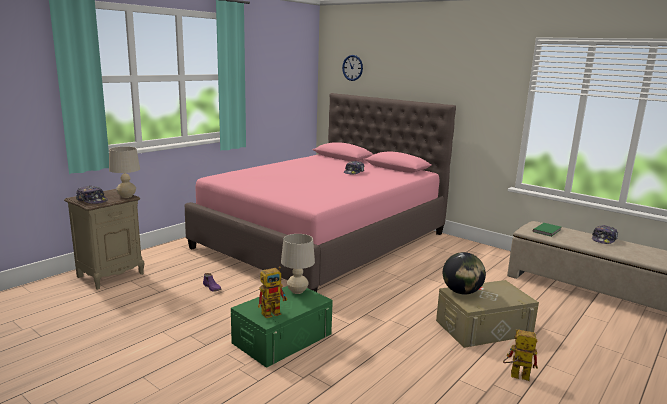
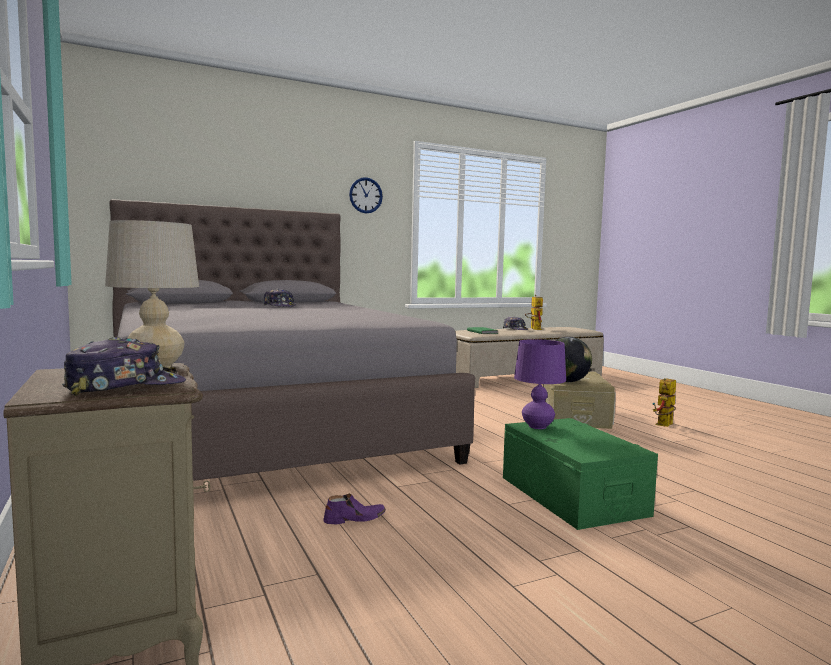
camera: 65 degrees left, 10 degrees down
pink bed [185,93,456,292] -> grey bed [109,199,475,481]
toy robot [258,266,287,318] -> toy robot moved to [525,295,543,330]
beige table lamp [281,234,315,294] -> purple table lamp [514,339,566,429]
wall clock [342,55,363,81] -> wall clock moved to [349,177,383,213]

